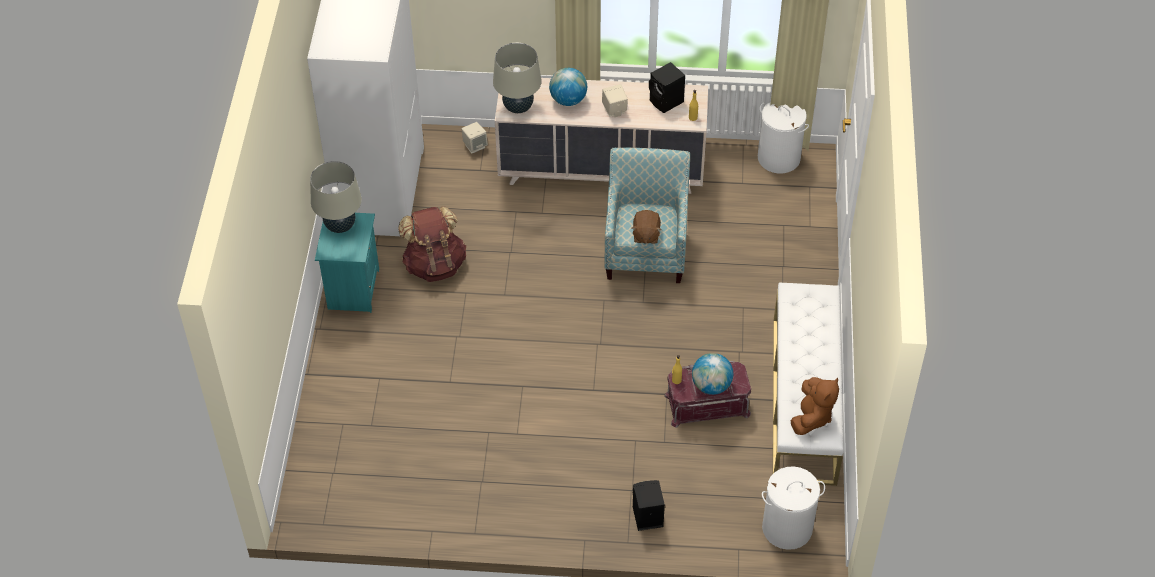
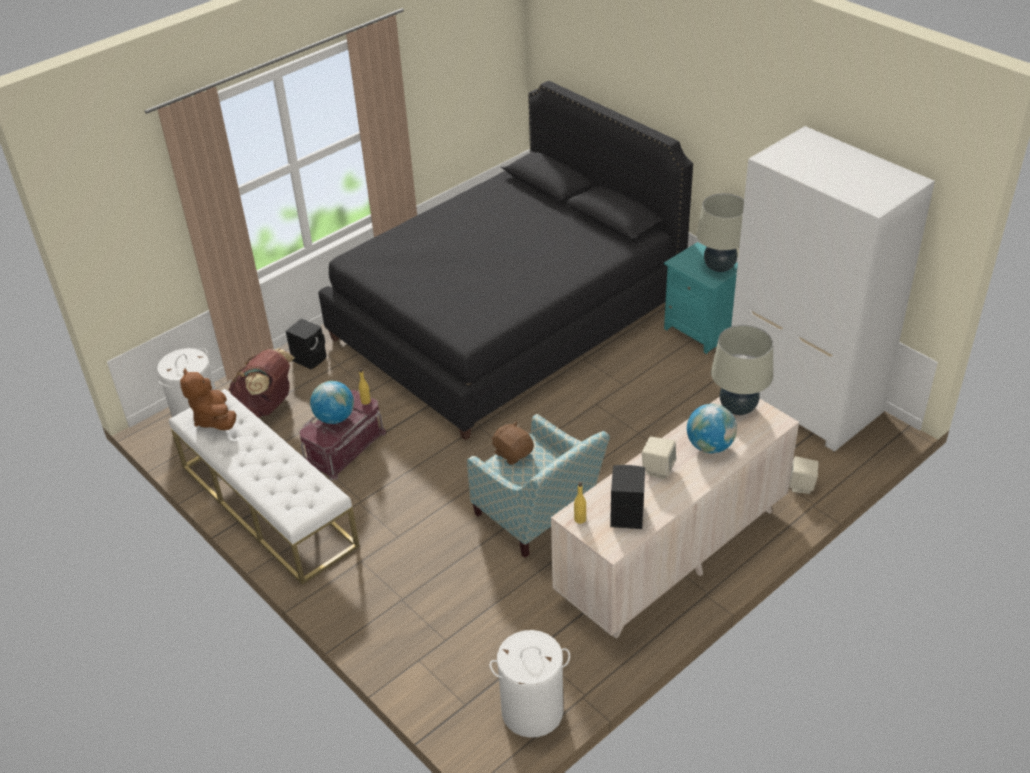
camera: 135 degrees right, 10 degrees down
brown backpack [398,206,466,282] -> brown backpack moved to [228,348,295,418]
none -> black bed [318,81,693,440]

